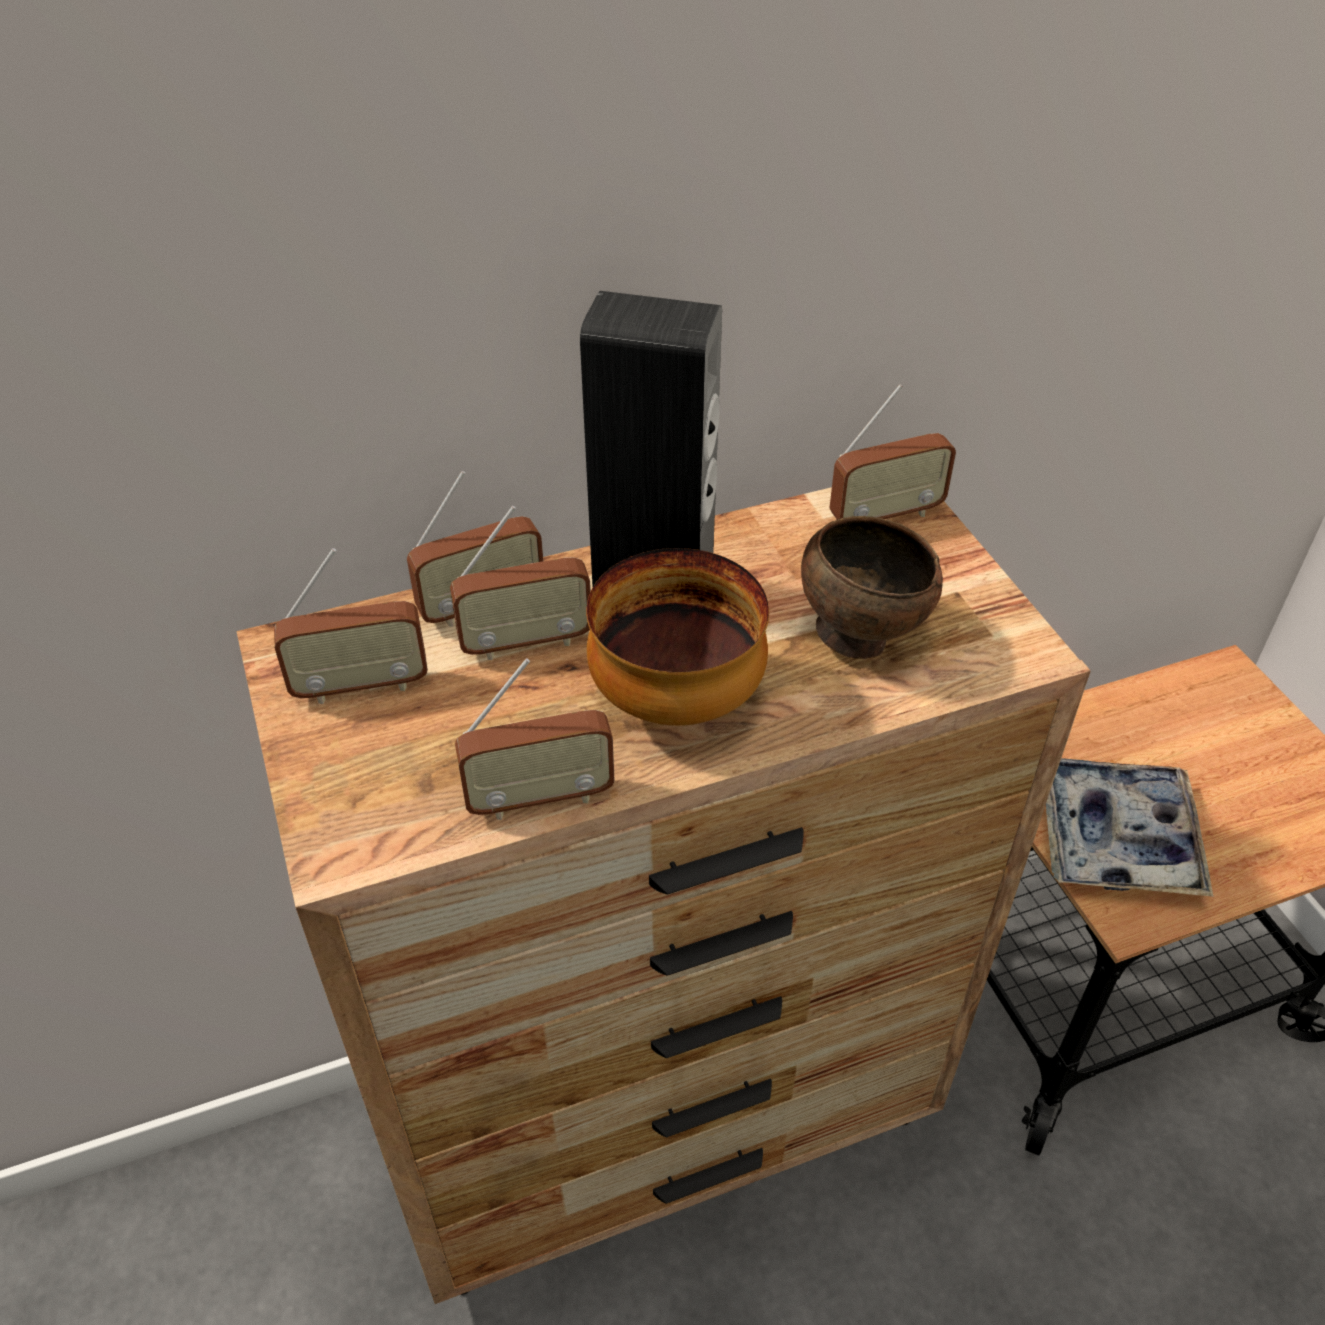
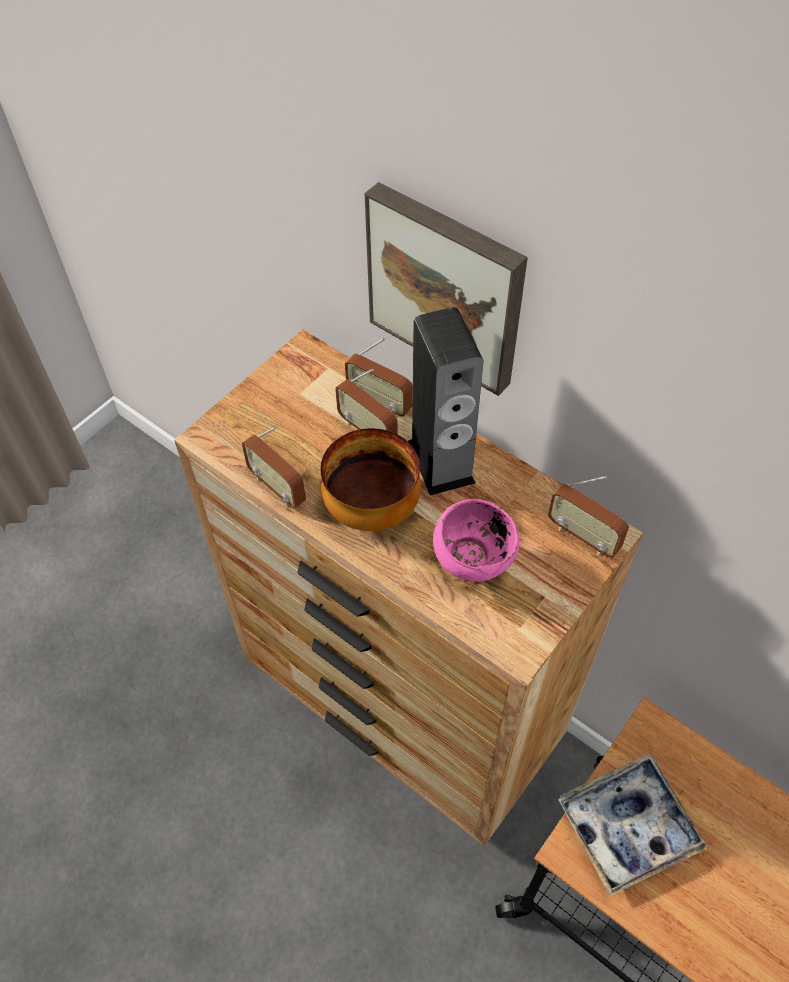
camera: 60 degrees right, 10 degrees up
radio [274,548,428,704] -> none
brown bowl [801,516,943,659] -> pink bowl [433,499,519,582]
none -> picture [364,182,528,396]

